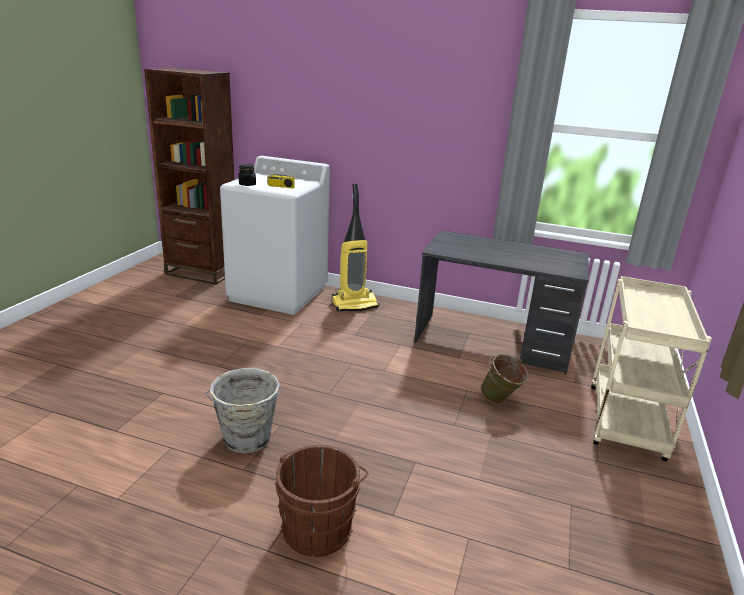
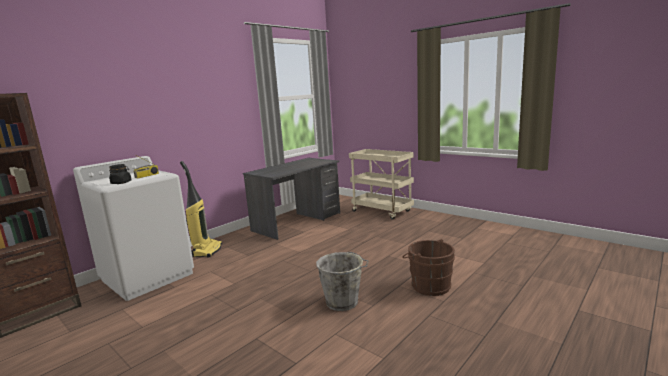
camera: 65 degrees left, 10 degrees down
green bucket [480,354,529,404] -> none

